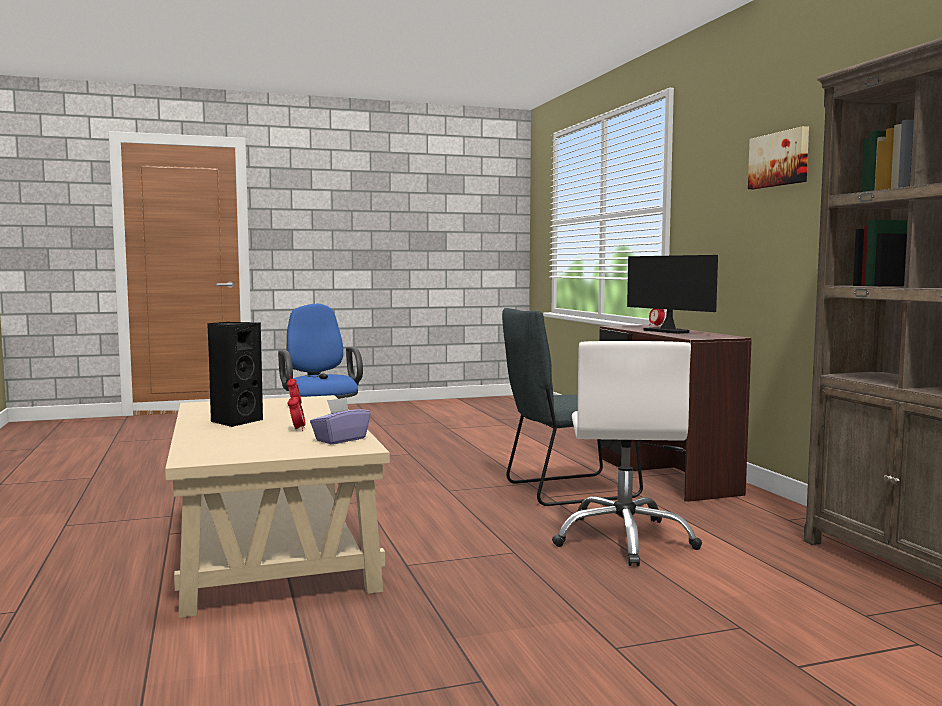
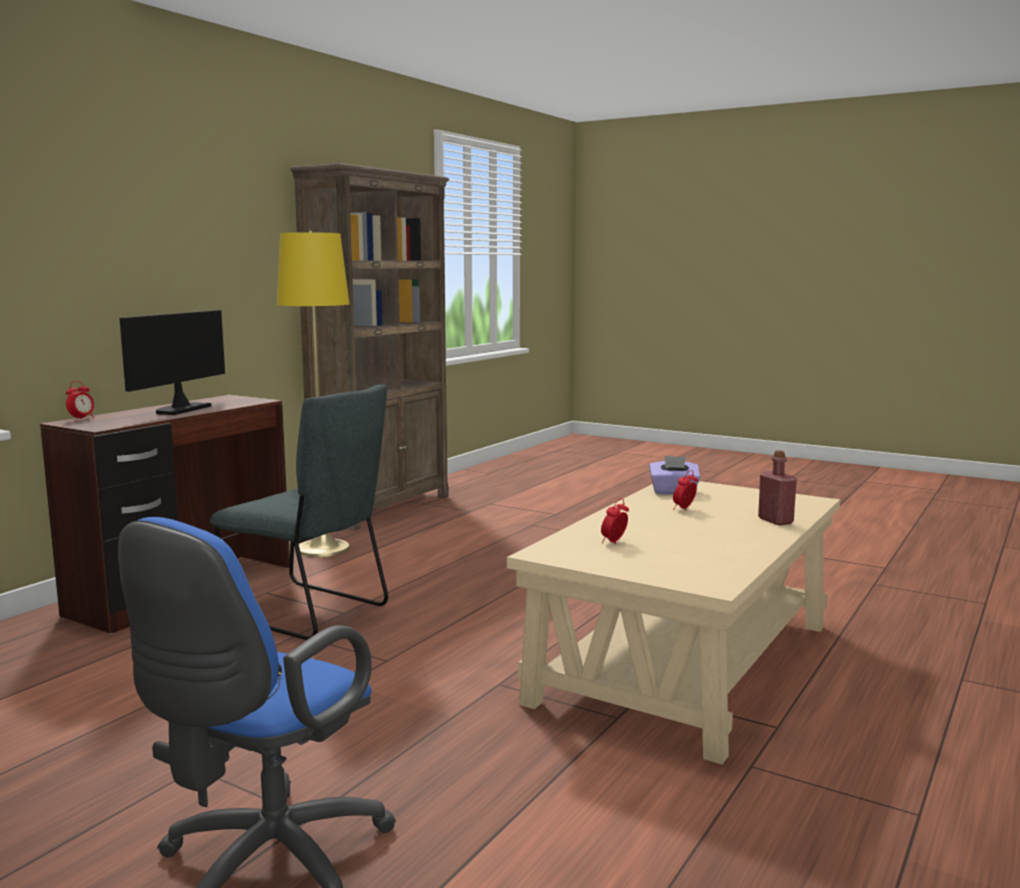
camera: 130 degrees left, 5 degrees up
black speaker [207,322,263,427] -> none
white office chair [552,341,702,566] -> none
picture [748,126,809,189] -> none
none -> yellow floor lamp [277,231,350,557]
none -> red bottle [758,450,797,525]

